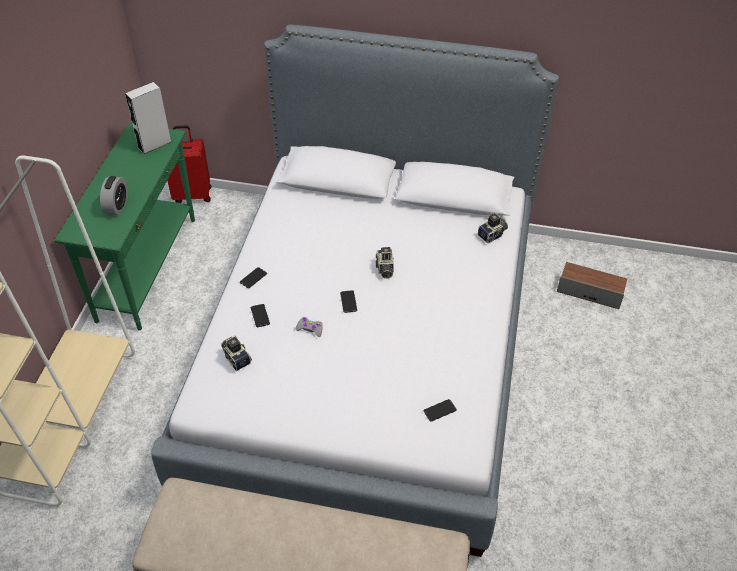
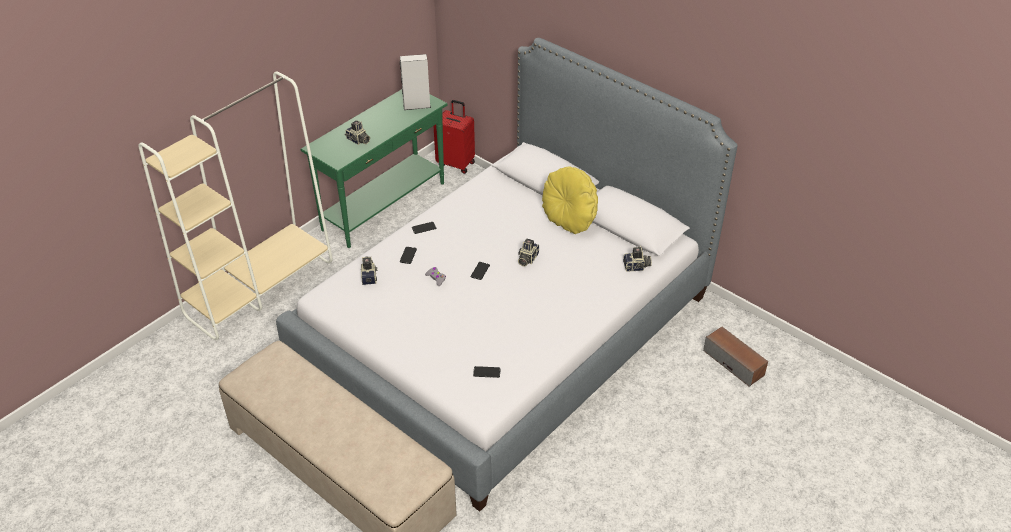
camera: 30 degrees right, 5 degrees down
alarm clock [100,176,128,215] -> camera [345,120,370,145]
none -> yellow pillow [542,166,598,234]

